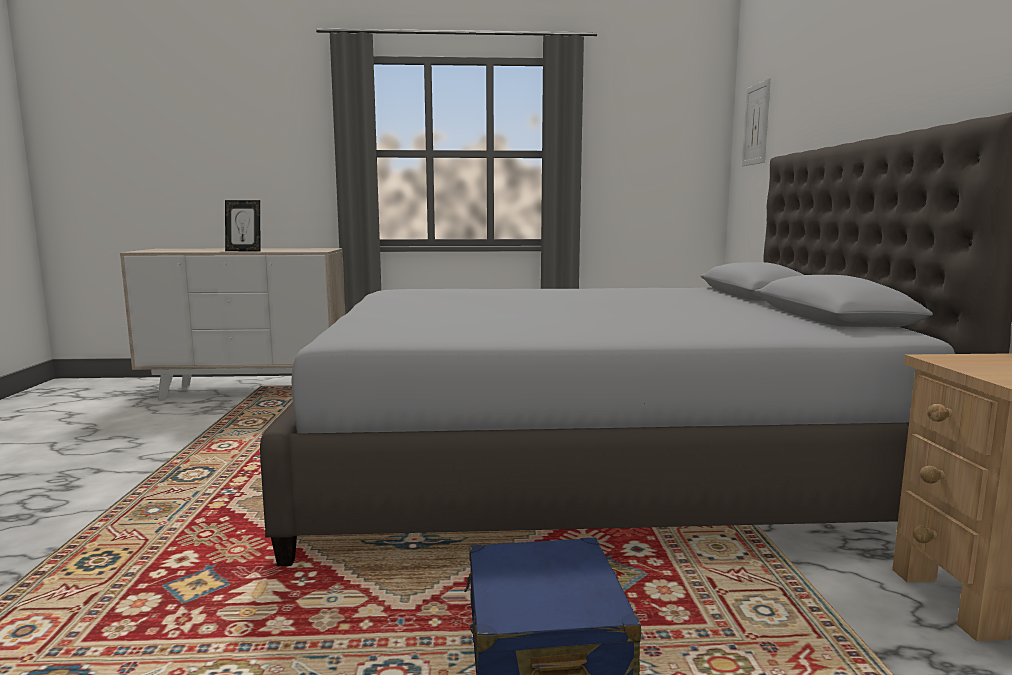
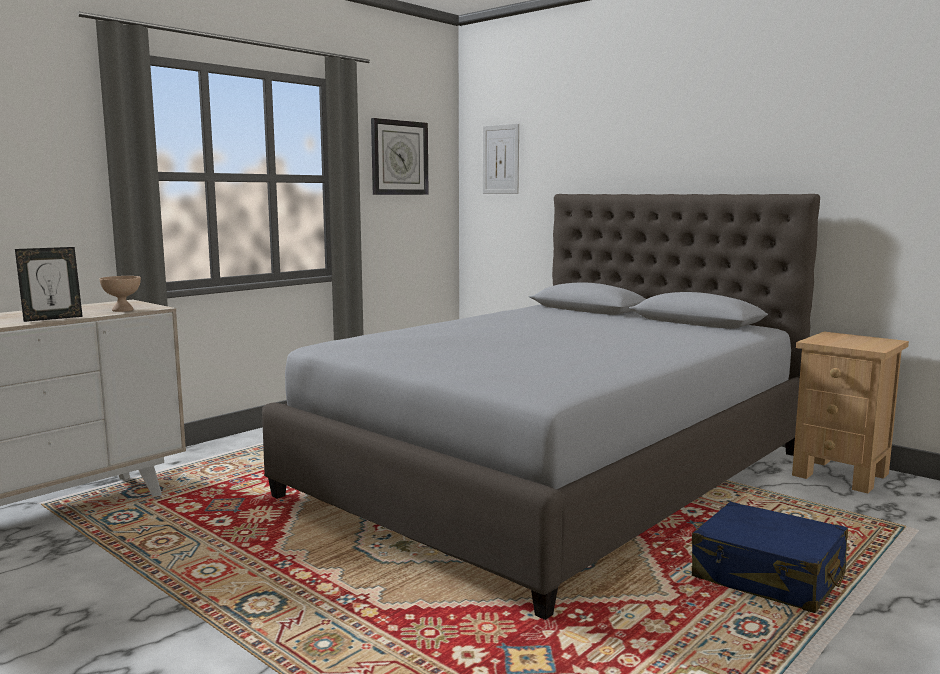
camera: 45 degrees left, 0 degrees up
none -> beige bowl [99,276,141,312]
none -> wall clock [371,118,429,195]

